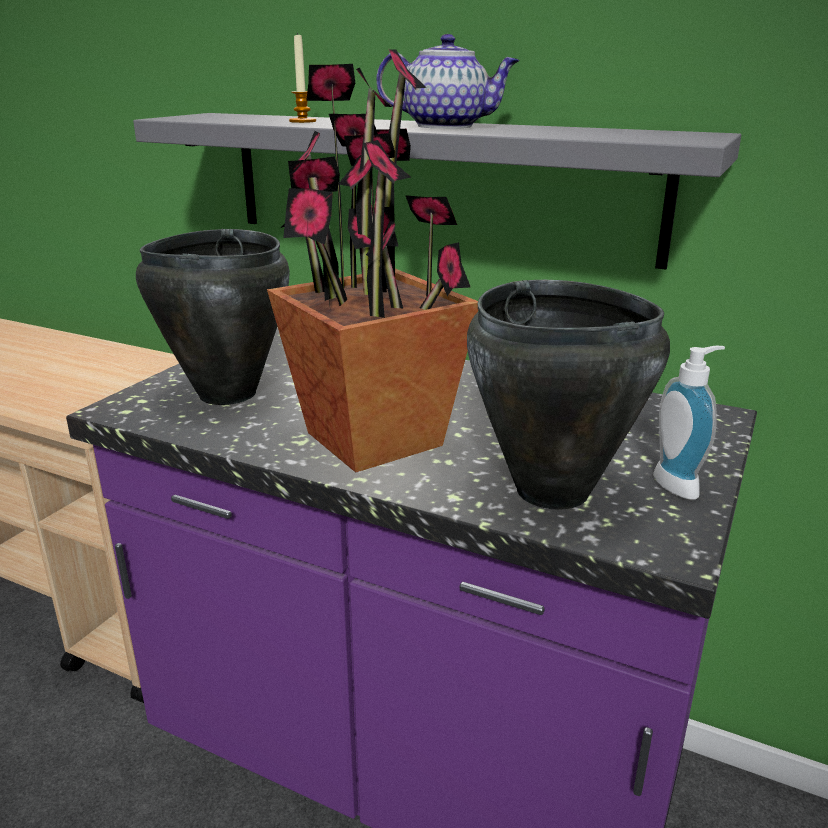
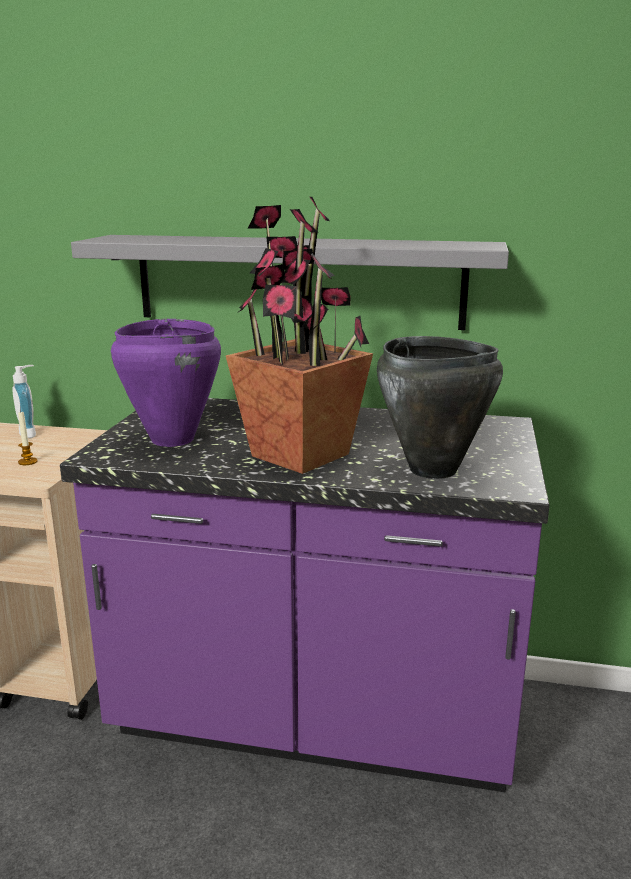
camera: 15 degrees left, 5 degrees down
black cooking pot [136,229,290,405] -> purple cooking pot [111,319,221,447]
candle [289,32,316,123] -> candle moved to [18,410,38,465]
teapot [376,34,520,129] -> none
soap dispenser [653,346,725,500] -> soap dispenser moved to [12,365,36,438]

